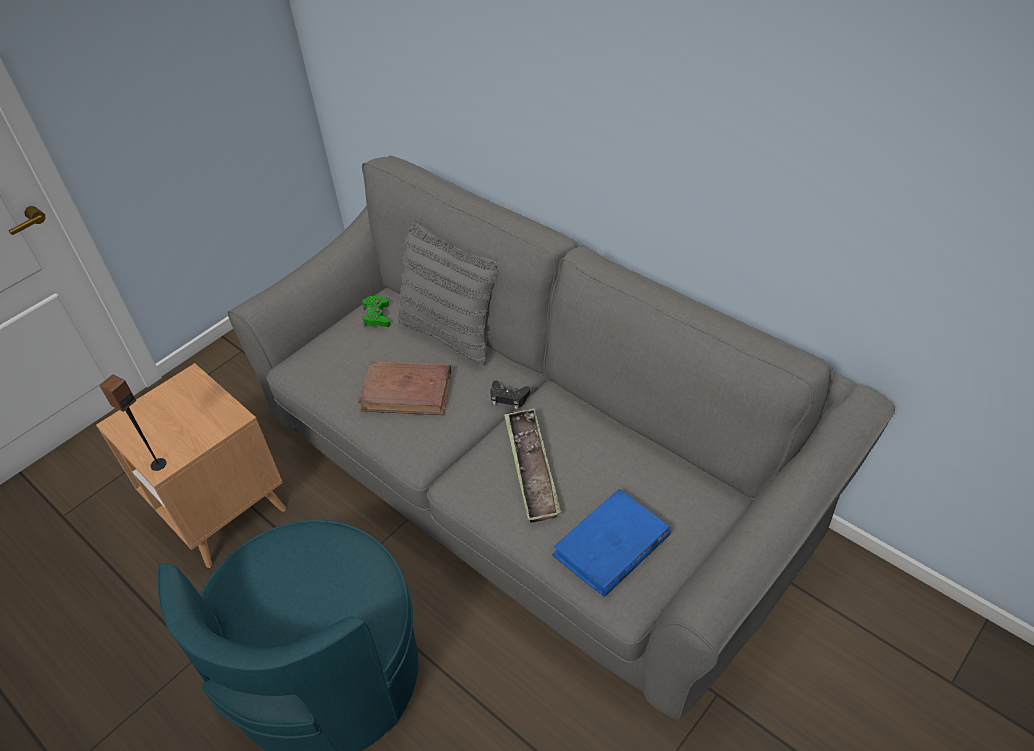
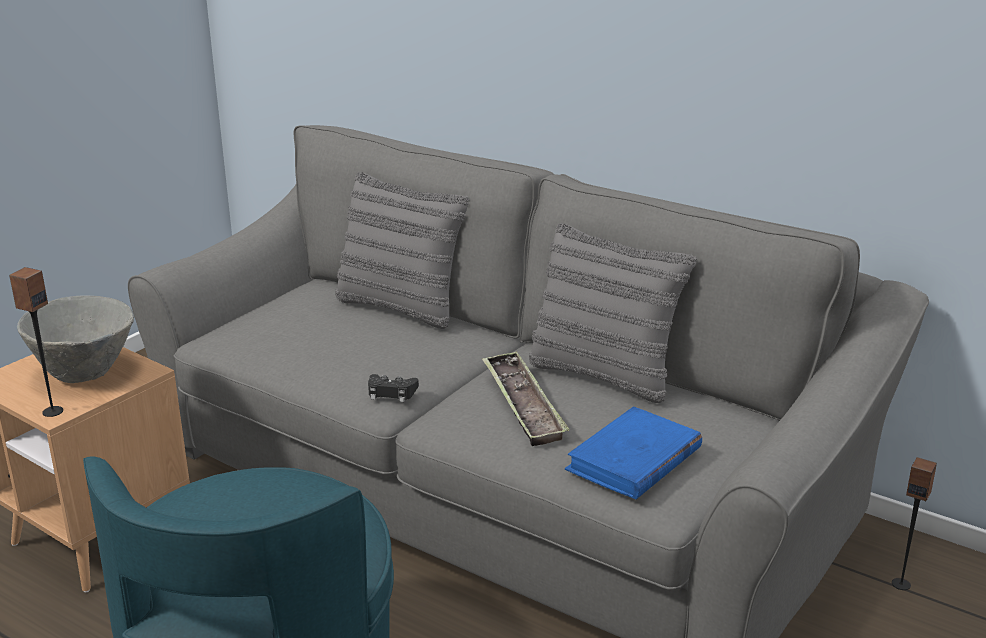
camera: 10 degrees left, 20 degrees down
brown book [358,361,451,415] -> none
green game controller [362,296,390,327] -> none
black game controller [490,380,530,409] -> black game controller moved to [368,374,419,402]
none -> grey bowl [17,295,134,383]
none -> grey pillow [529,223,697,403]
none -> speaker [892,457,937,590]

